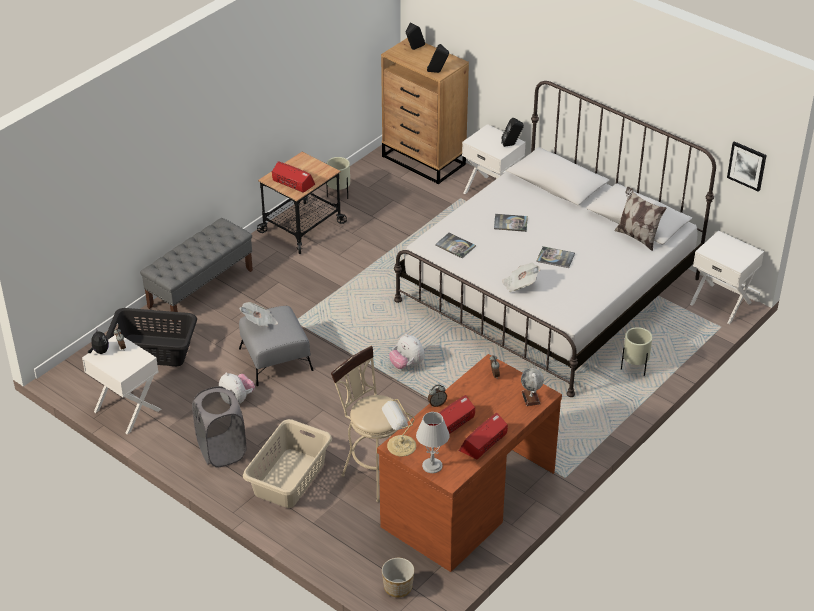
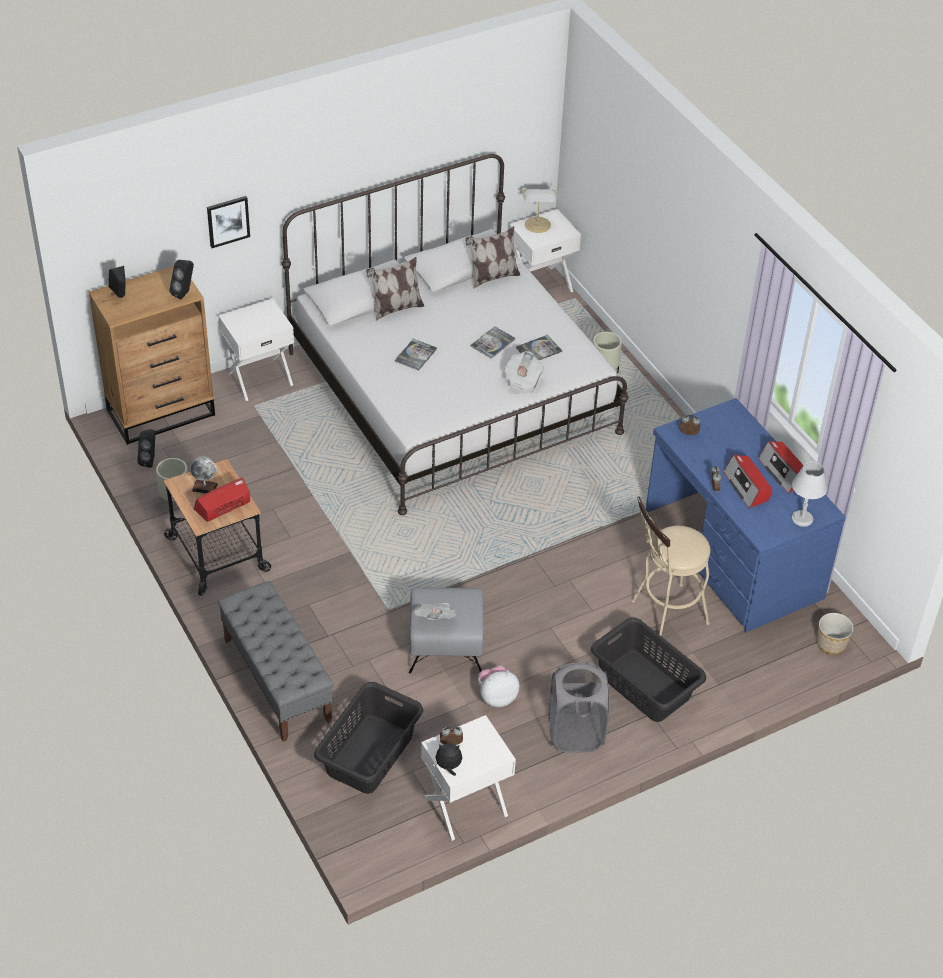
camera: 70 degrees left, 5 degrees up
beige laundry basket [243,419,332,508] -> black laundry basket [591,617,706,722]
brown desk [377,354,562,572] -> blue desk [646,398,846,632]
table lamp [382,399,416,456] -> table lamp moved to [522,189,559,233]
plush toy [389,334,425,369] -> none
book [435,233,476,258] -> book moved to [516,335,562,360]
black speaker [501,118,524,147] -> black speaker moved to [137,429,155,468]
globe [521,368,544,406] -> globe moved to [190,456,218,494]
picture [727,141,767,192] -> picture moved to [207,196,250,248]
none -> pillow [366,257,424,321]

